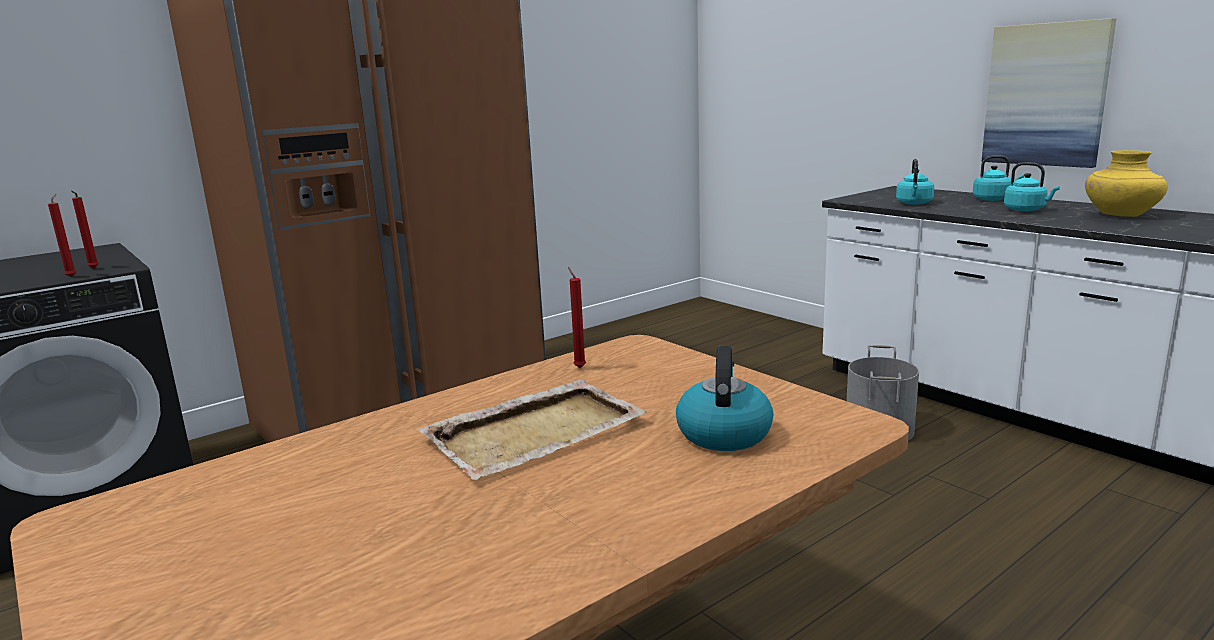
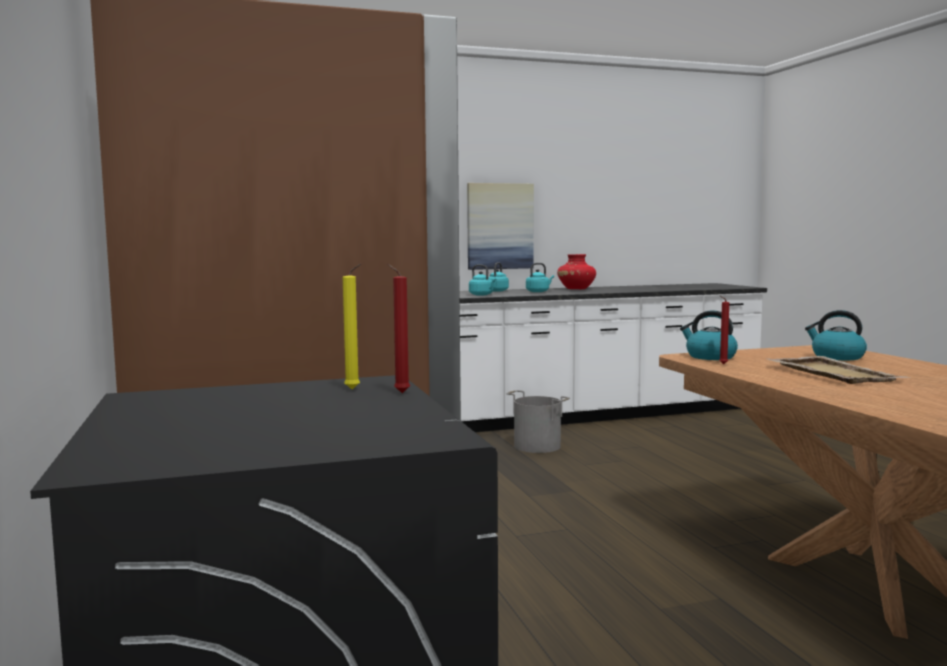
camera: 70 degrees left, 10 degrees down
red candle [71,191,99,268] -> yellow candle [343,264,362,389]
yellow vase [1085,150,1168,217] -> red vase [557,254,596,290]
none -> kettle [680,310,738,360]

